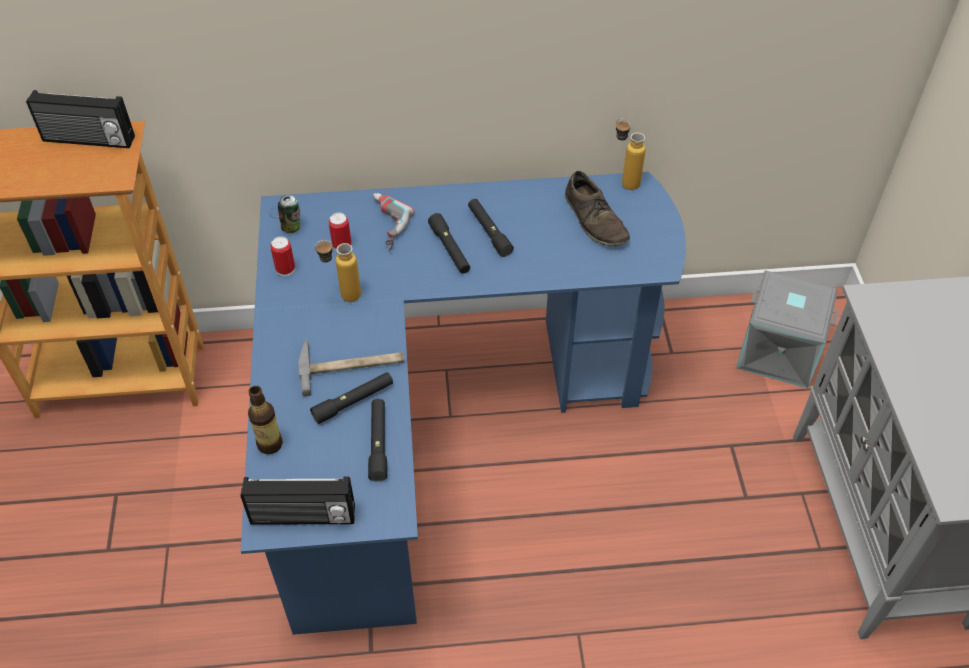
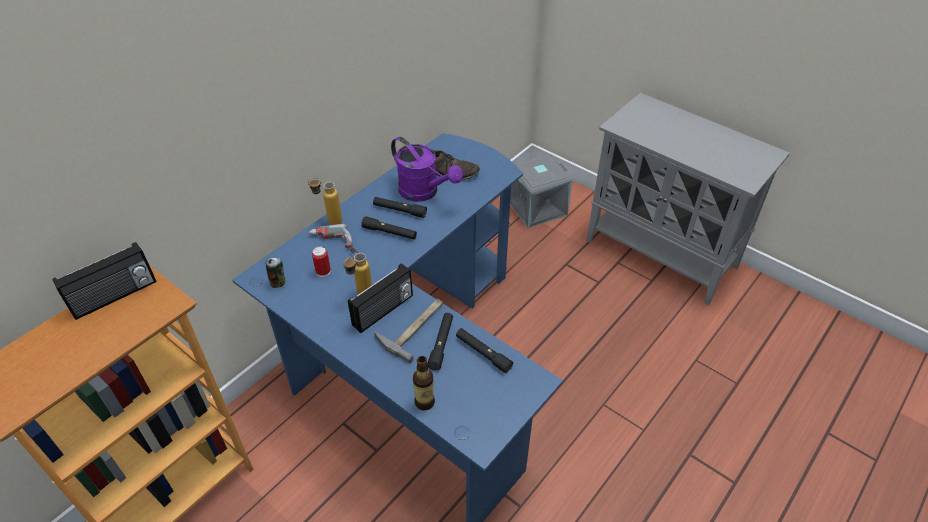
camera: 45 degrees left, 5 degrees down
radio [240,476,355,525] -> radio moved to [348,263,413,333]
can [270,236,295,276] -> none
bottle [616,118,646,190] -> bottle moved to [308,178,342,225]
none -> purple watering can [391,137,463,202]

